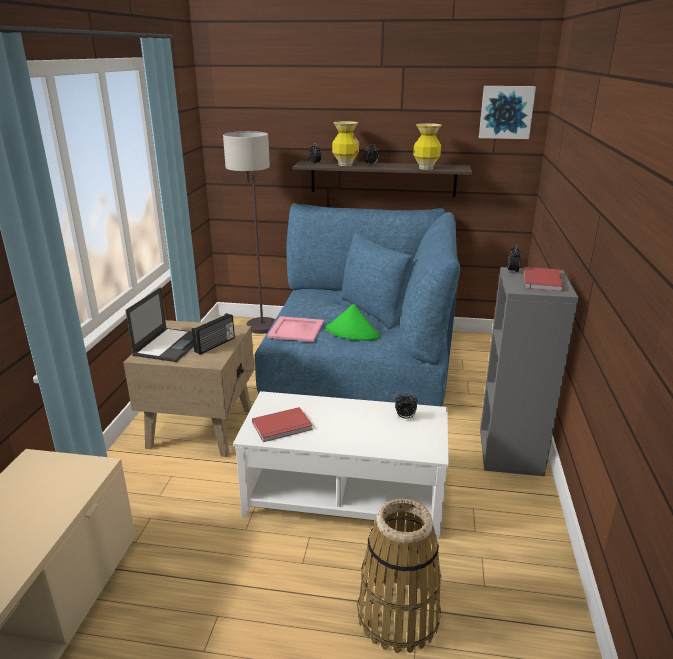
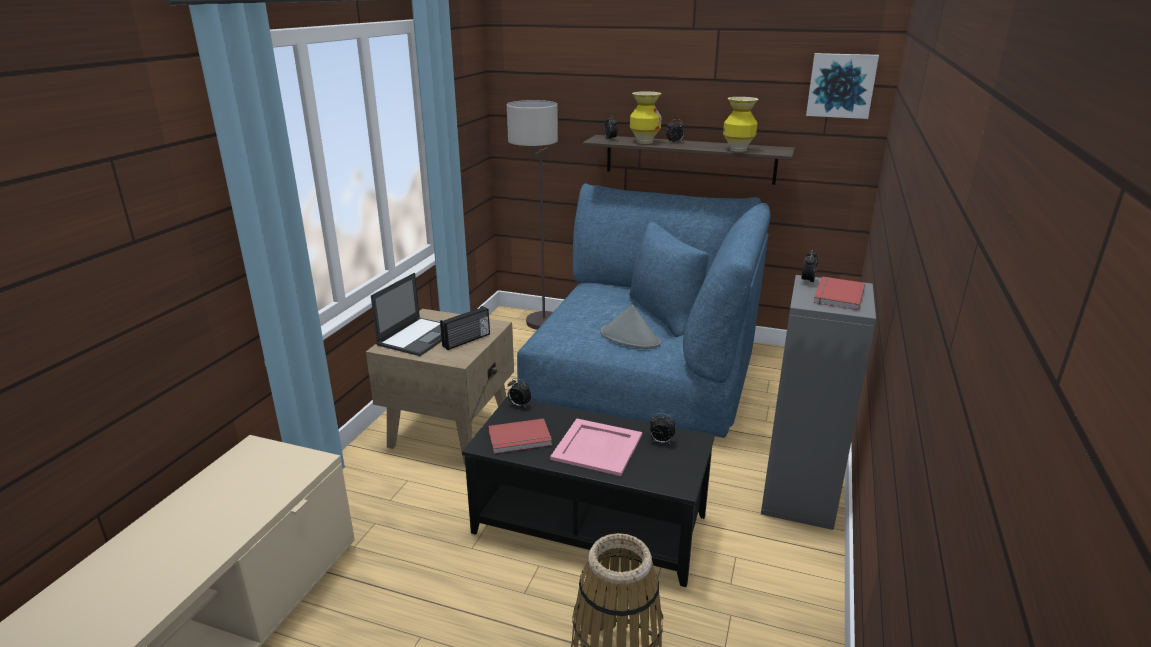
camera: 10 degrees right, 0 degrees up
white coffee table [233,391,449,539] -> black coffee table [462,397,715,587]
pink tray [267,316,324,342] -> pink tray moved to [550,419,642,476]
green hat [326,304,380,341] -> grey hat [600,305,661,349]
none -> alarm clock [508,378,532,408]

